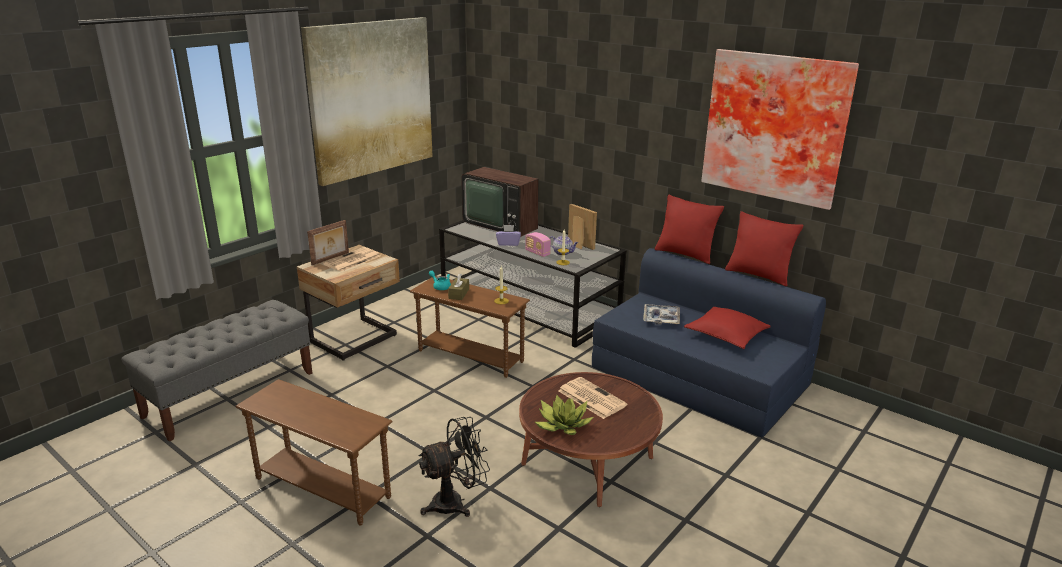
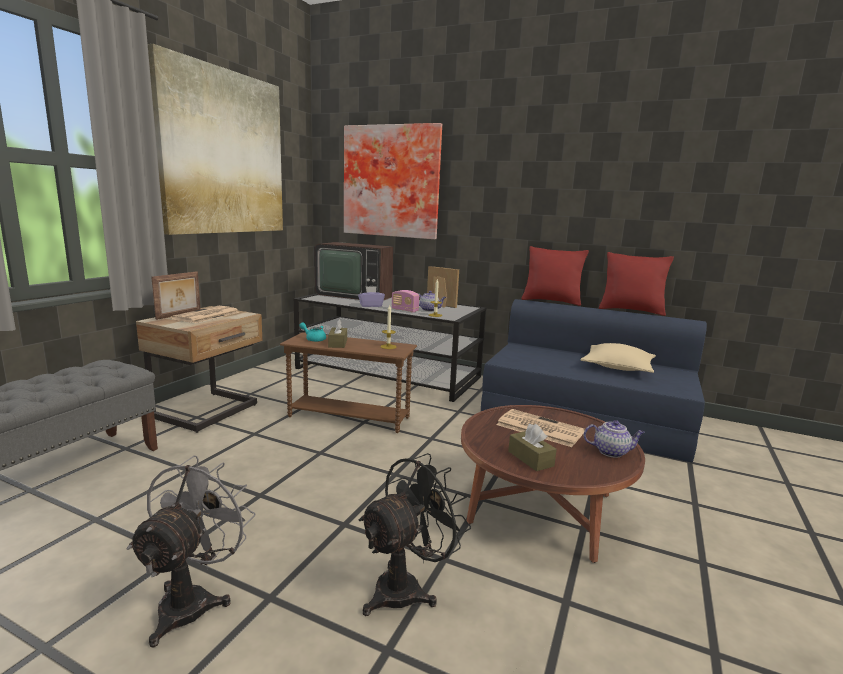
camera: 15 degrees left, 10 degrees down
brown side table [236,379,393,526] -> grey fan [126,455,255,647]
potted plant [535,395,594,435] -> brown tissue box [508,424,557,471]
tray [643,304,680,325] -> none
red pillow [684,307,771,349] -> beige pillow [581,343,656,373]
picture [701,49,859,210] -> picture moved to [344,123,442,239]
none -> teapot [584,420,645,458]

